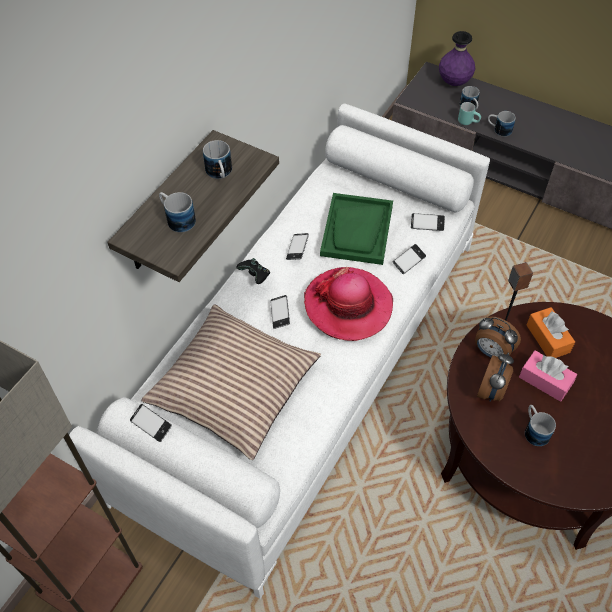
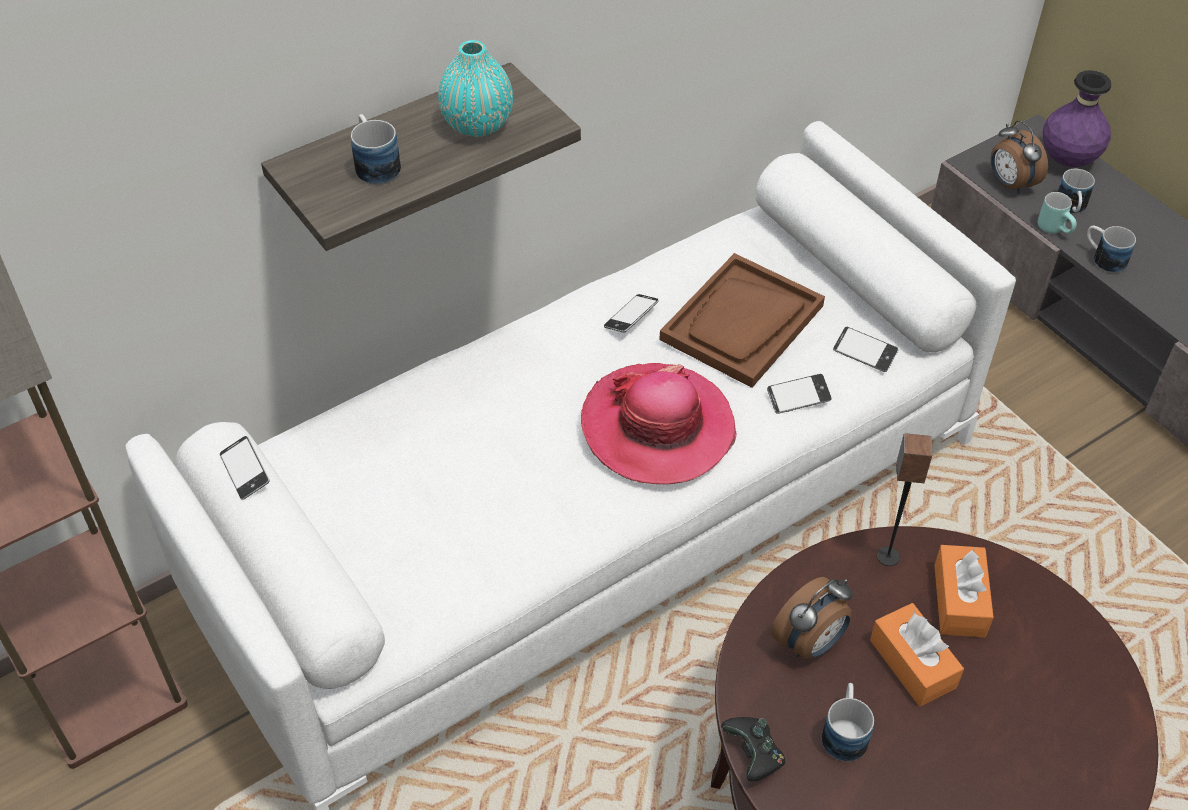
camera: 25 degrees right, 5 degrees down
pillow [141,304,321,460] -> none
mug [203,140,232,179] -> turquoise vase [438,40,513,137]
black game controller [236,258,270,284] -> black game controller moved to [721,717,785,781]
phone [270,295,290,329] -> none
green tray [320,193,393,265] -> brown tray [659,253,825,388]
alarm clock [475,317,521,357] -> alarm clock moved to [991,120,1048,194]
pink tissue box [519,350,577,402] -> orange tissue box [870,603,964,707]

